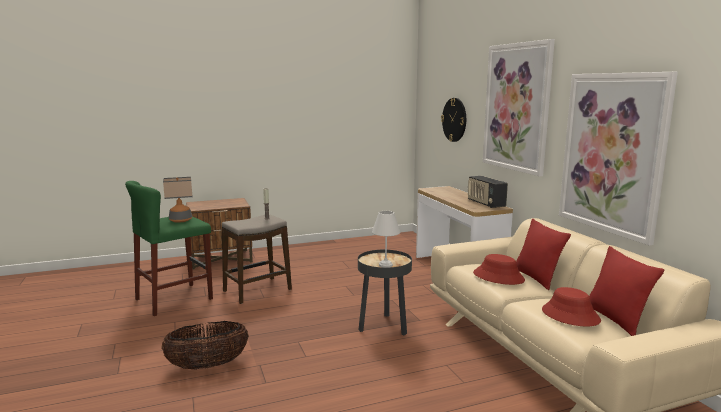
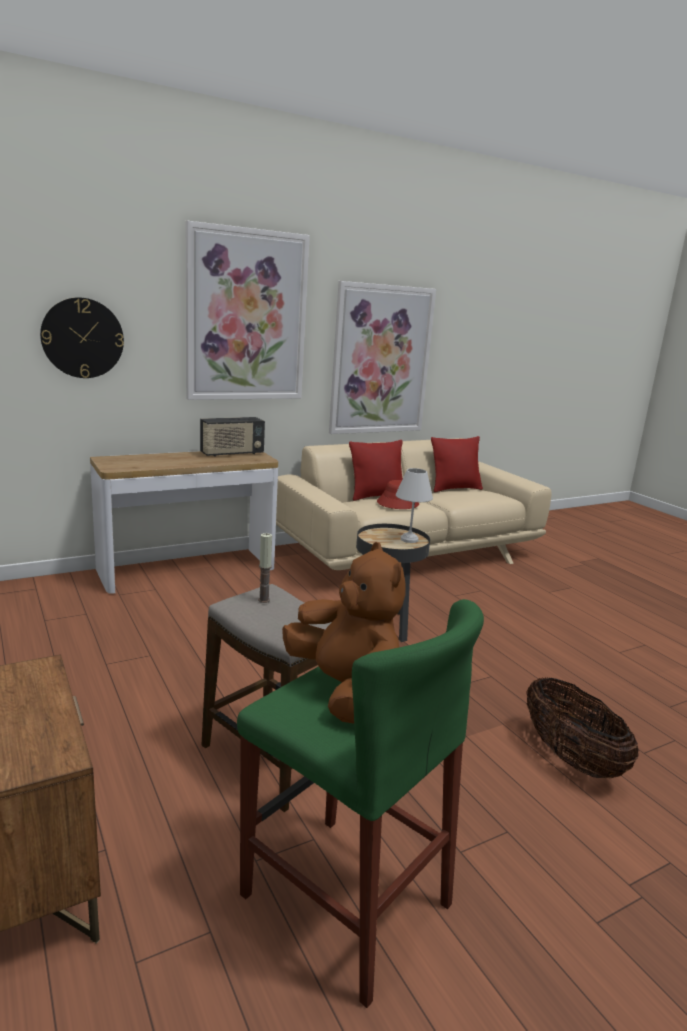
camera: 100 degrees left, 5 degrees up
table lamp [163,177,192,223] -> brown plush toy [282,542,406,724]
red hat [542,287,601,327] -> none

